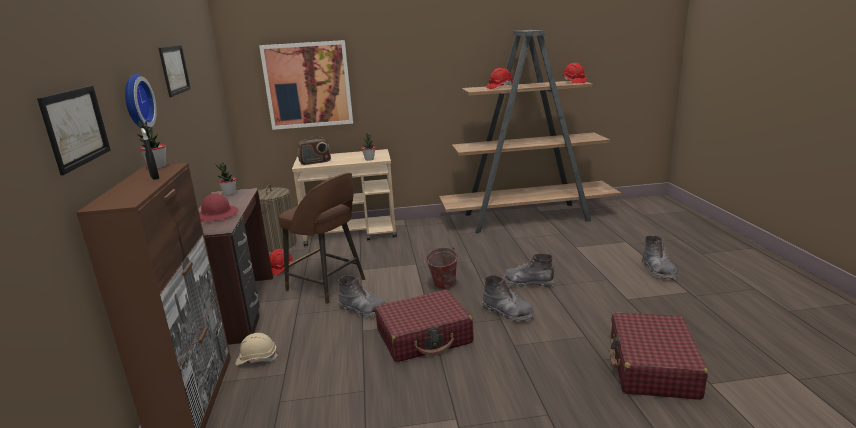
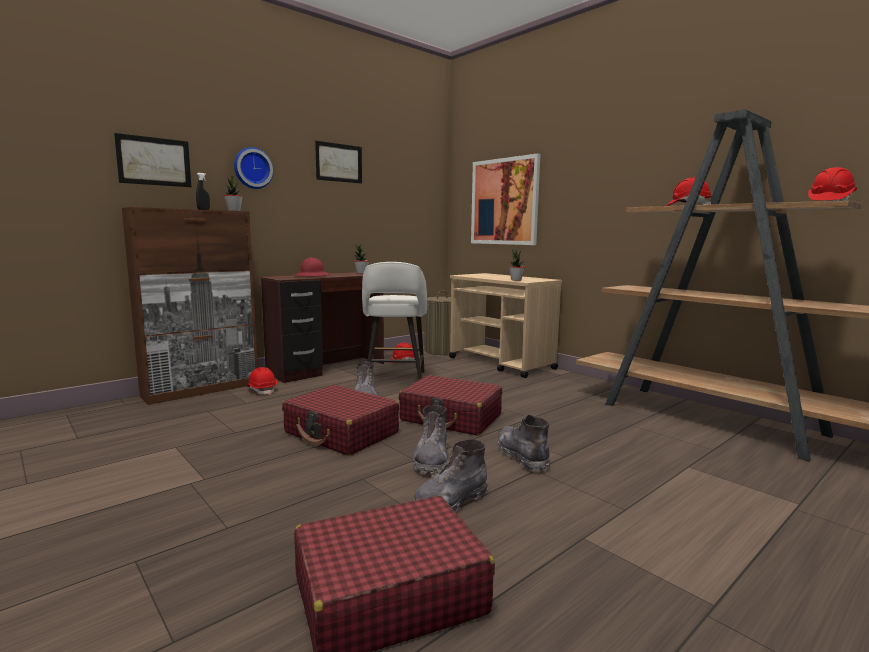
camera: 55 degrees right, 10 degrees down
beige hard hat [235,333,278,365] -> red hard hat [247,367,277,395]
brown stool [279,173,365,304] -> white stool [362,262,427,380]
radio [298,136,331,165] -> none
bucket [424,247,458,289] -> red suitcase [399,375,502,436]
grey boot [642,235,678,281] -> grey boot moved to [414,439,488,513]

